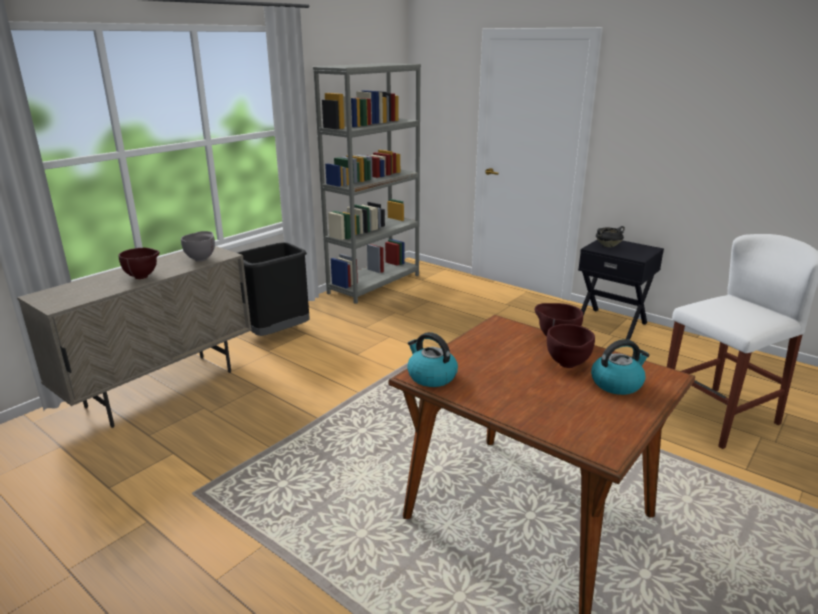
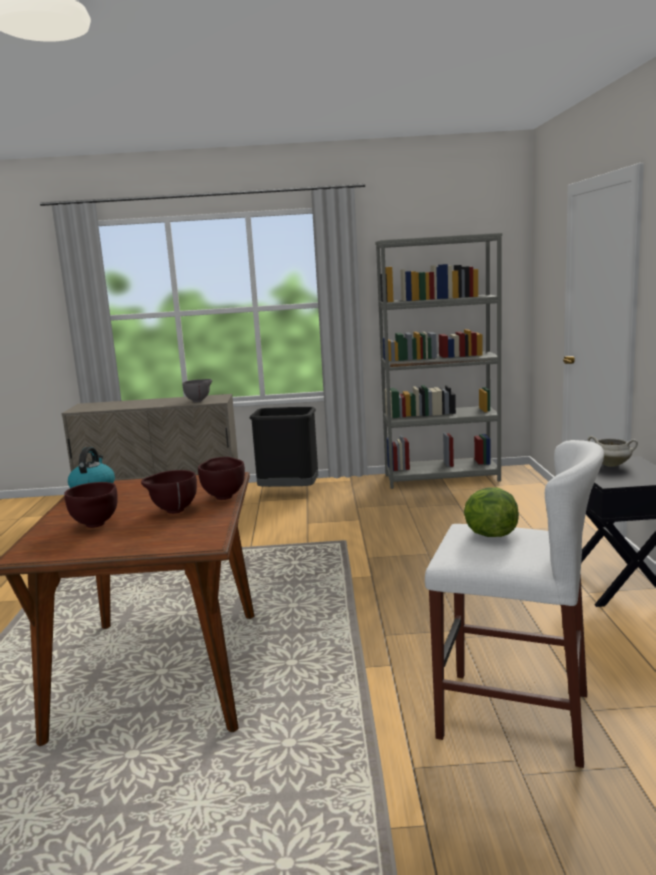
camera: 50 degrees right, 10 degrees down
brown bowl [119,248,160,279] -> brown bowl moved to [64,482,117,528]
kettle [591,339,650,395] -> none
black cooking pot [596,226,625,247] -> white cooking pot [588,436,638,467]
none -> lettuce [464,487,519,537]

